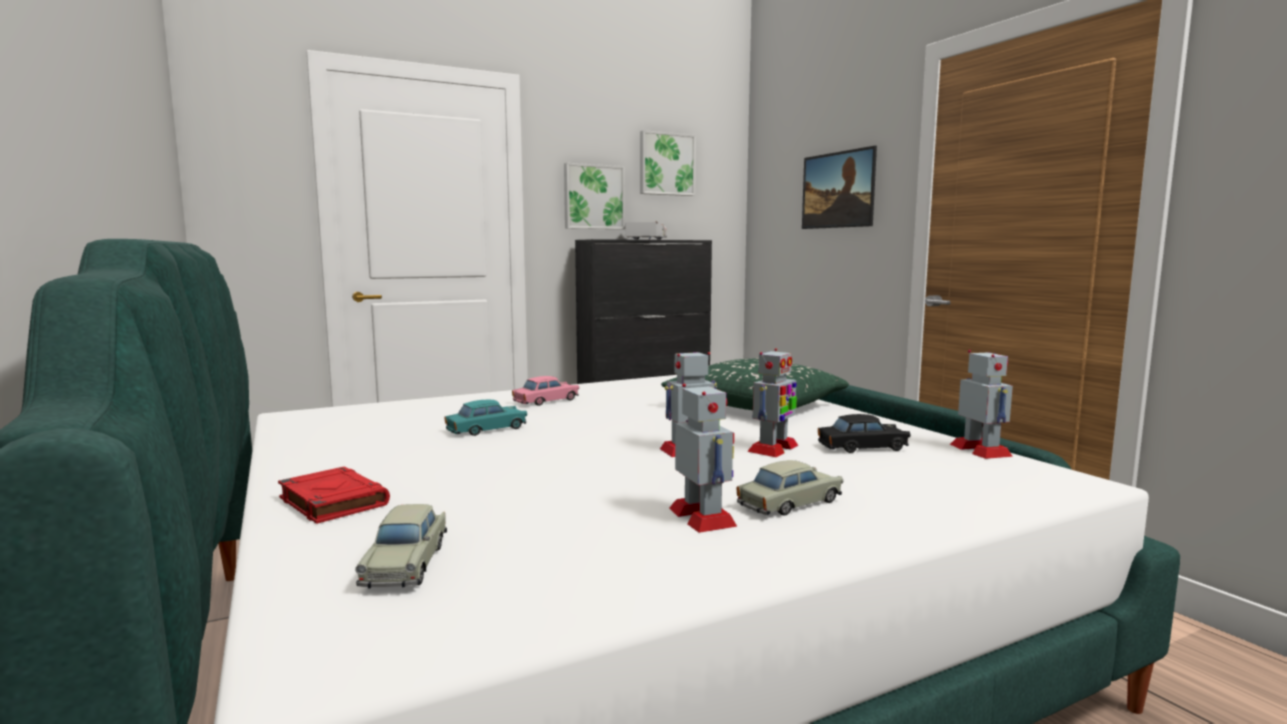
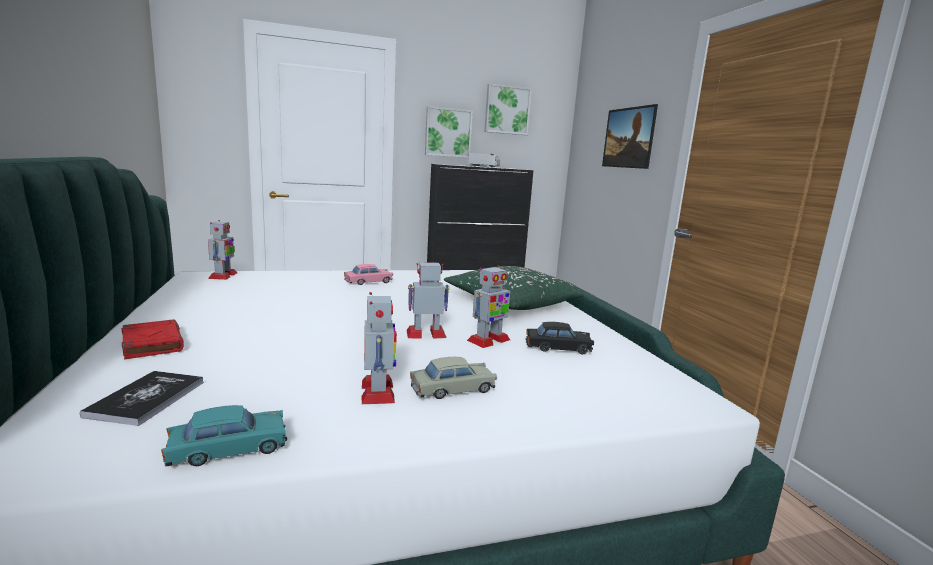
camera: 10 degrees right, 5 degrees up
beige toy car [355,504,447,588] -> book [80,371,204,426]
turquoise toy car [444,400,527,436] -> turquoise toy car moved to [161,405,287,466]
toy robot [950,350,1013,459] -> toy robot moved to [208,220,237,280]

